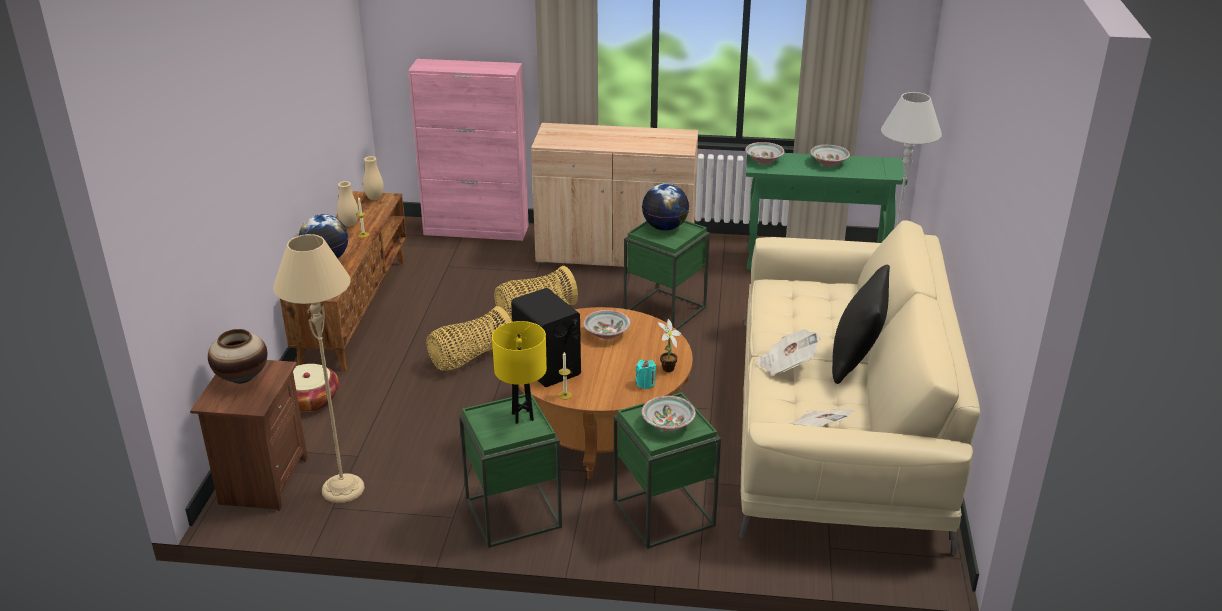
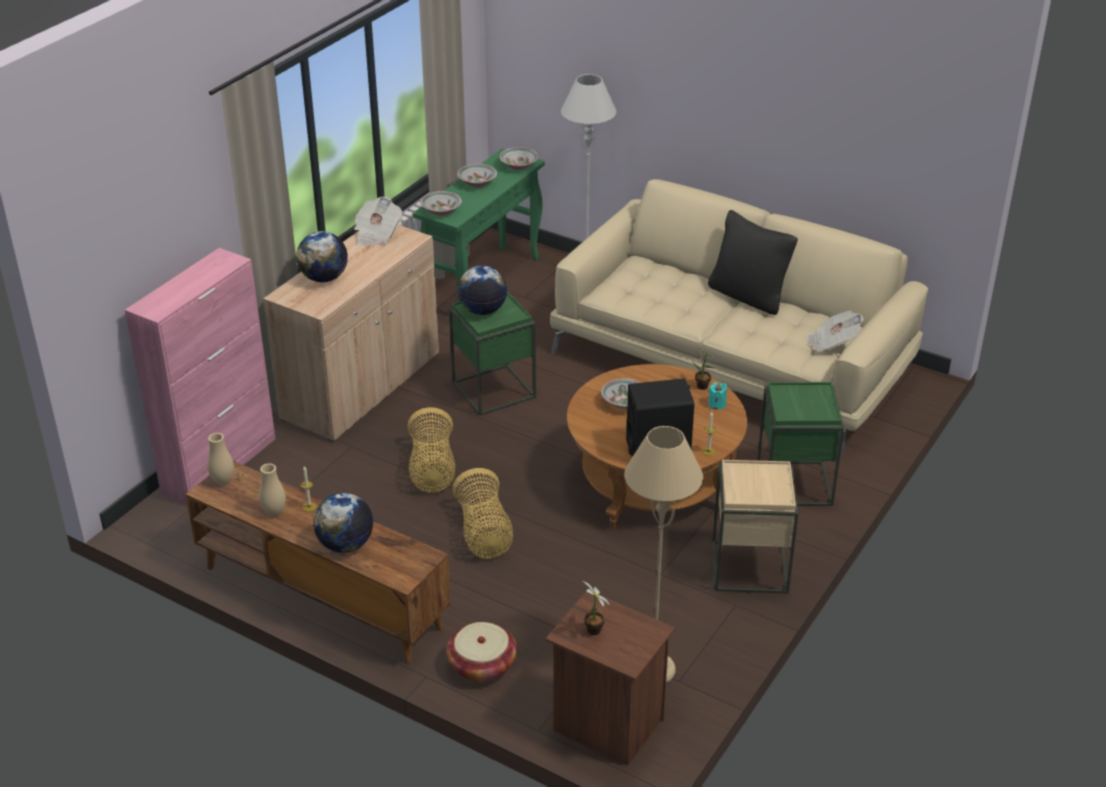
camera: 65 degrees left, 5 degrees up
vase [208,329,267,384] -> potted plant [582,580,611,635]
green side table [459,394,562,548] -> beige side table [712,460,798,594]
yellow table lamp [492,321,547,424] -> none
bowl [641,396,696,431] -> bowl moved to [500,147,539,170]
newspaper [757,329,820,375] -> newspaper moved to [354,197,403,246]
none -> globe [296,231,348,282]

